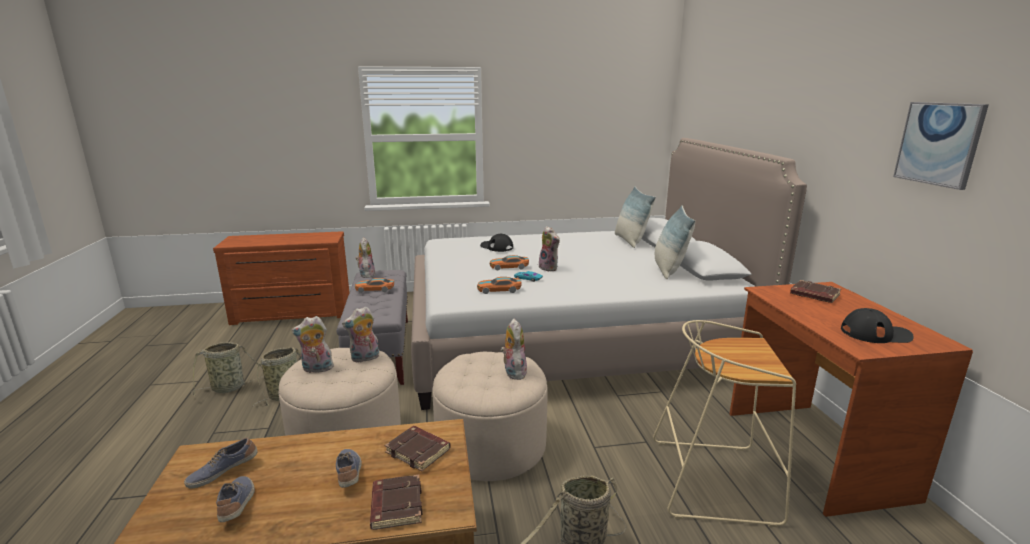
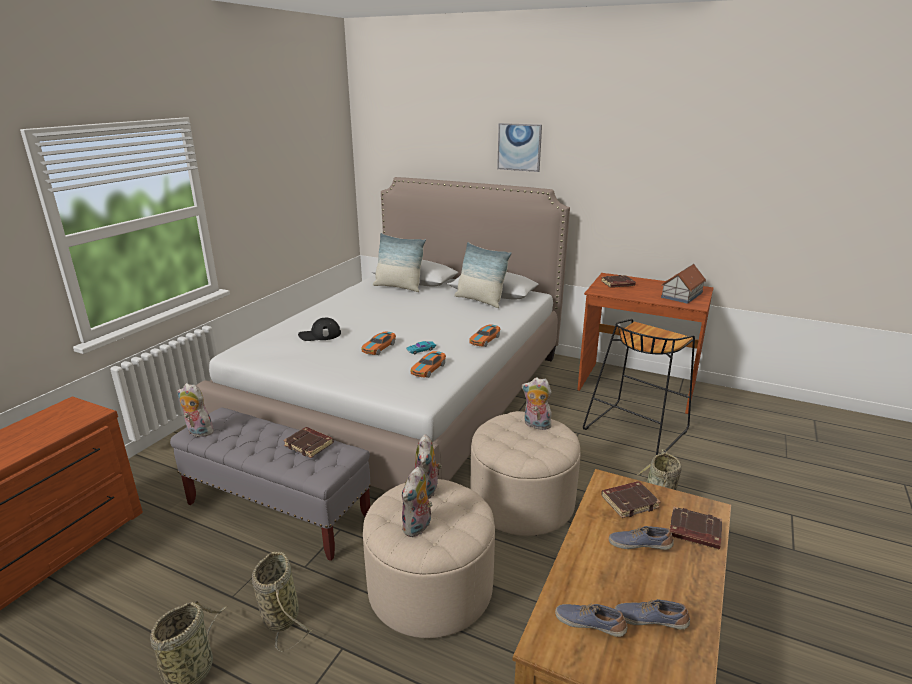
camera: 55 degrees left, 5 degrees up
shoe [184,437,258,488] -> shoe turned 120 degrees clockwise [555,603,628,637]
toy car [355,278,394,293] -> toy car moved to [469,325,500,347]
plush toy [539,226,560,271] -> none
beige stool [653,320,796,527] -> black stool [583,319,695,455]
black cap [841,308,914,343] -> toy house [661,264,706,304]
picture [893,102,989,190] -> picture moved to [497,123,542,172]
none -> brown book [283,427,334,458]

